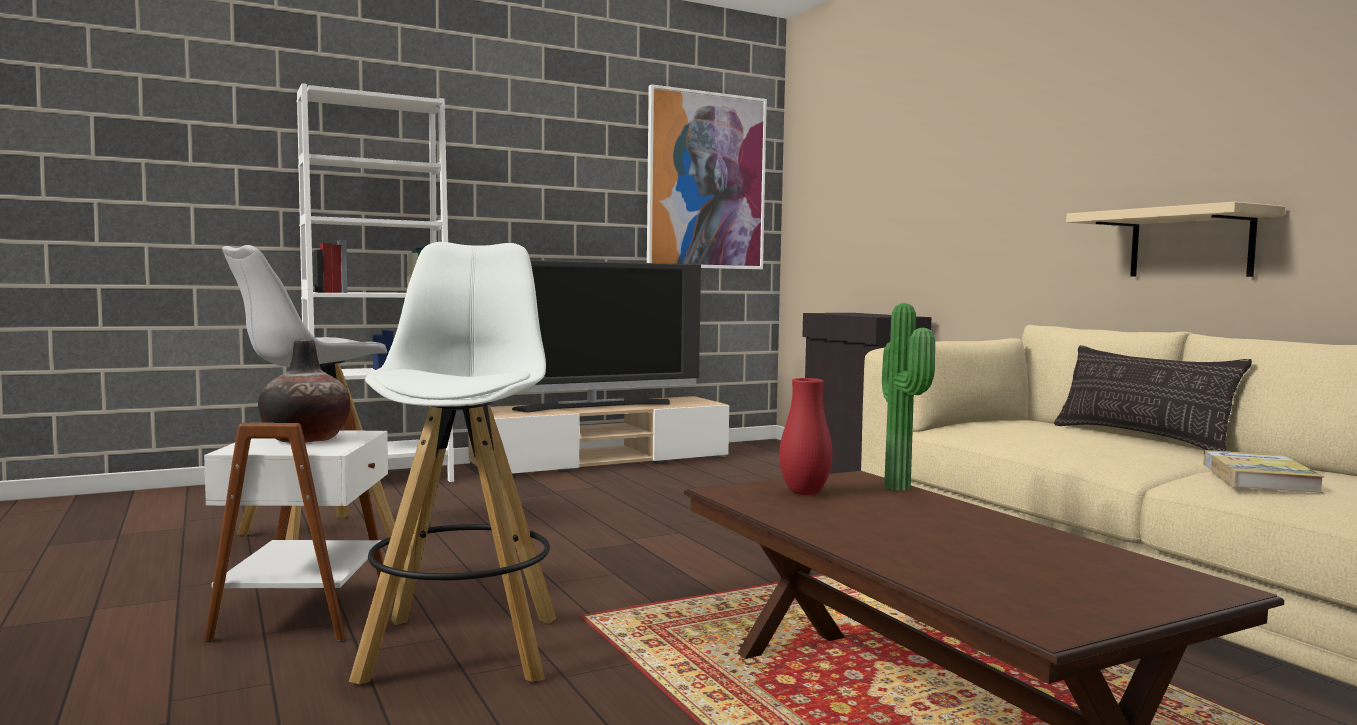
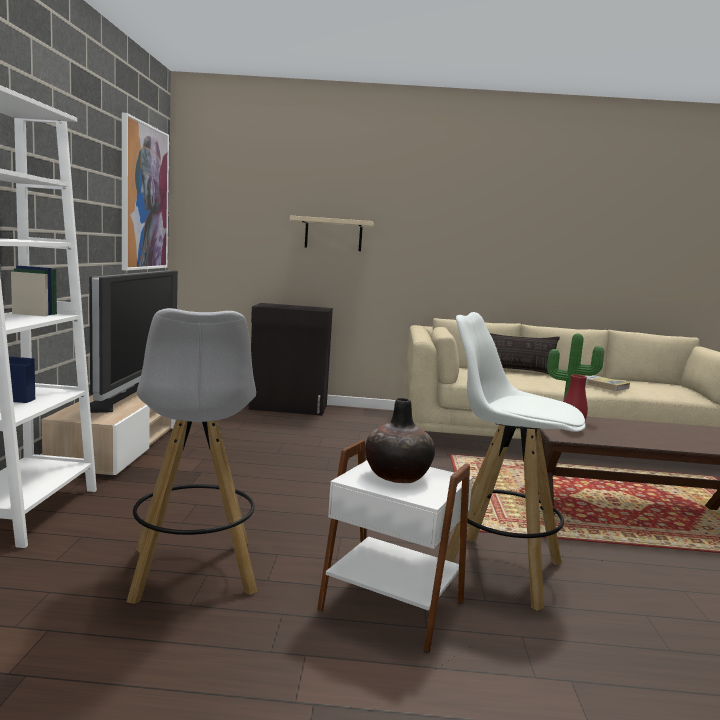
camera: 60 degrees left, 5 degrees up
beige shelf [1066,202,1285,277] -> beige shelf moved to [290,215,374,251]

